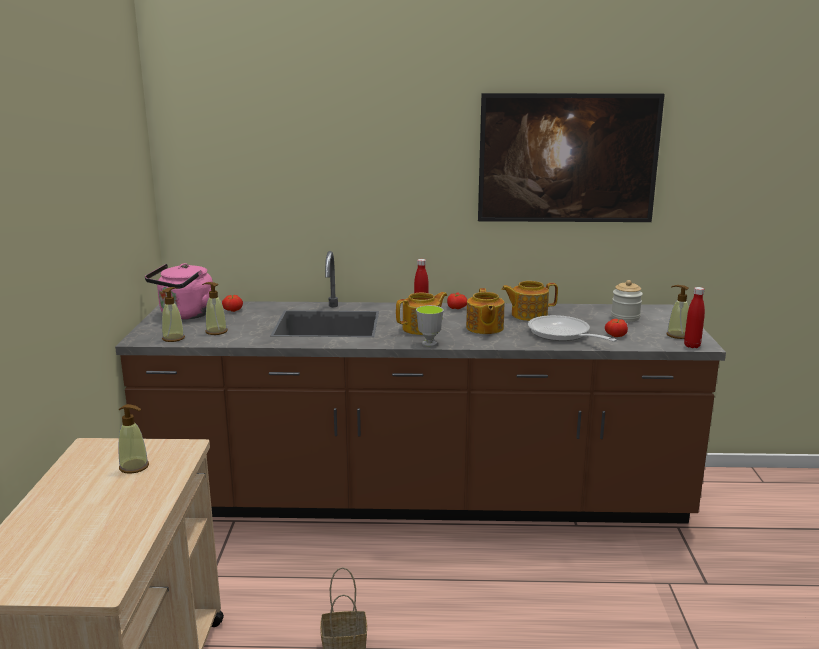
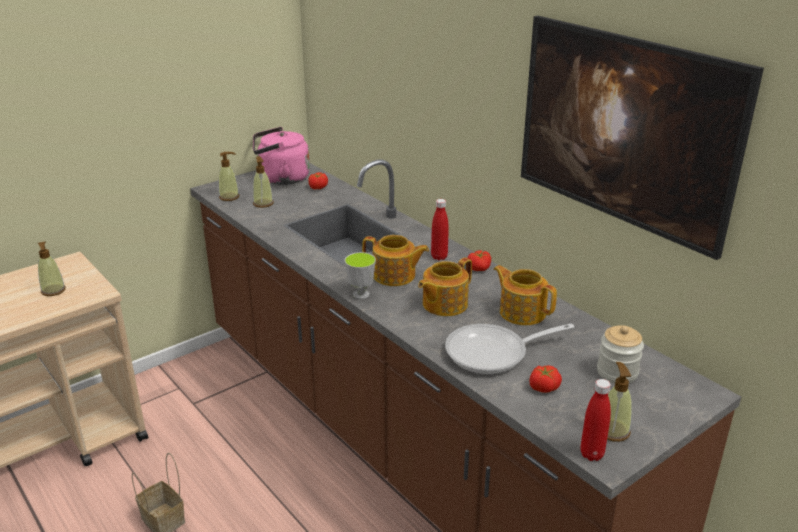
camera: 50 degrees right, 10 degrees up
frying pan [528,315,617,342] -> frying pan turned 120 degrees counterclockwise [445,324,574,374]

